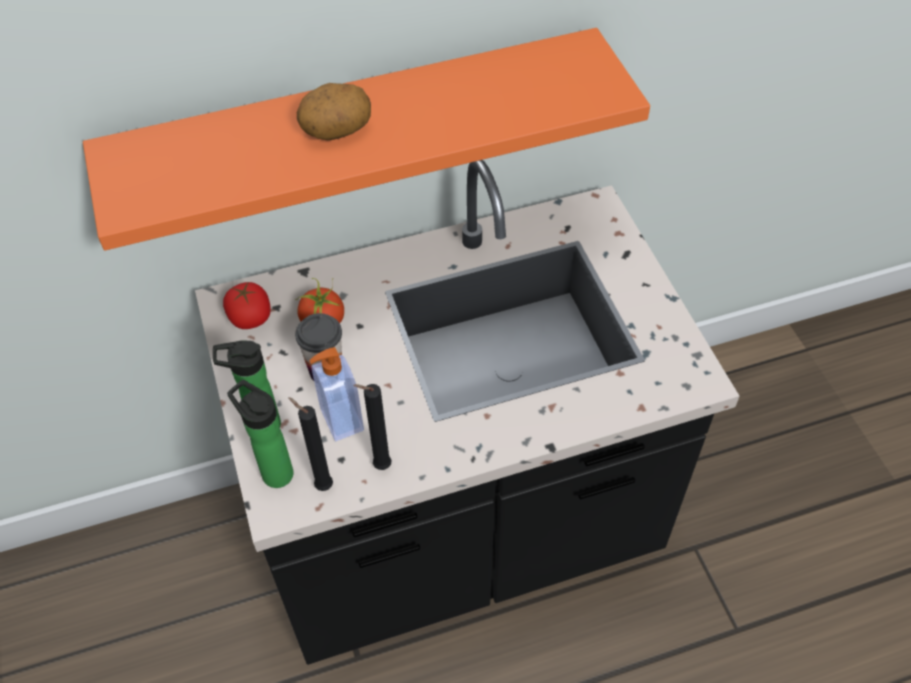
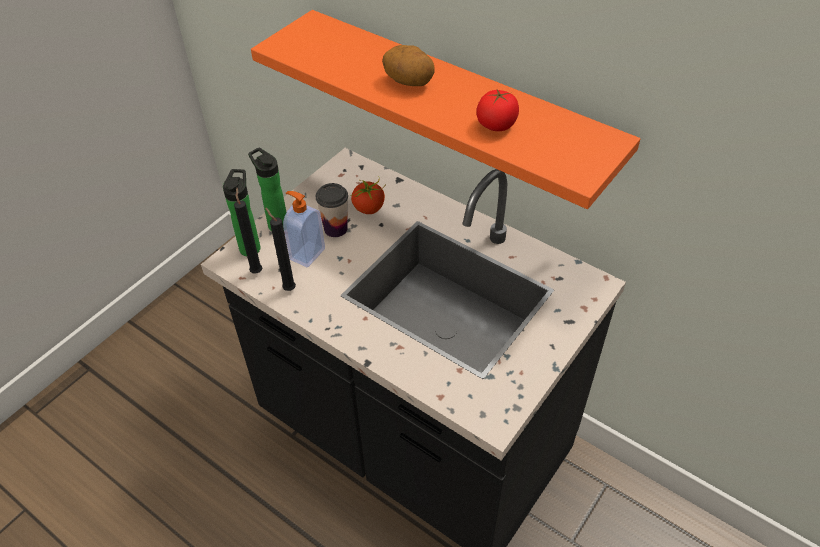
camera: 55 degrees right, 5 degrees down
tomato [223,282,271,329] -> tomato moved to [477,89,519,131]

